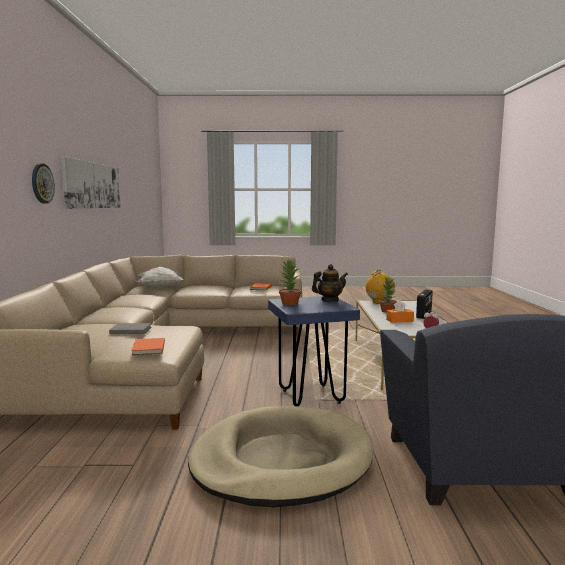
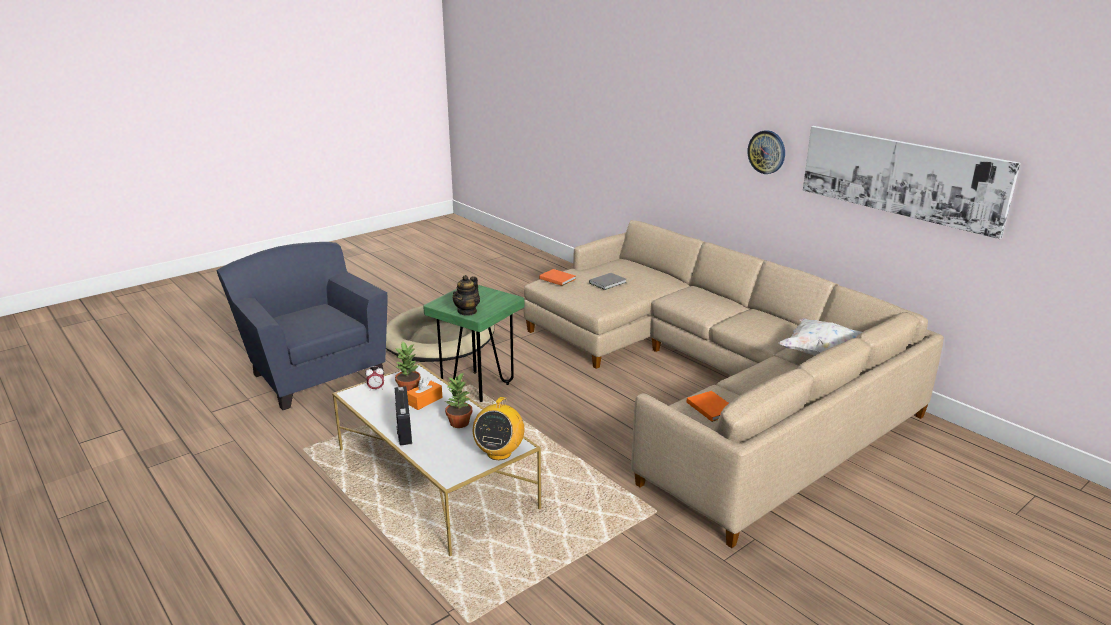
camera: 140 degrees right, 15 degrees up
blue stool [268,296,360,406] -> green stool [423,285,524,402]
potted plant [279,260,301,305] -> potted plant moved to [395,340,421,391]

